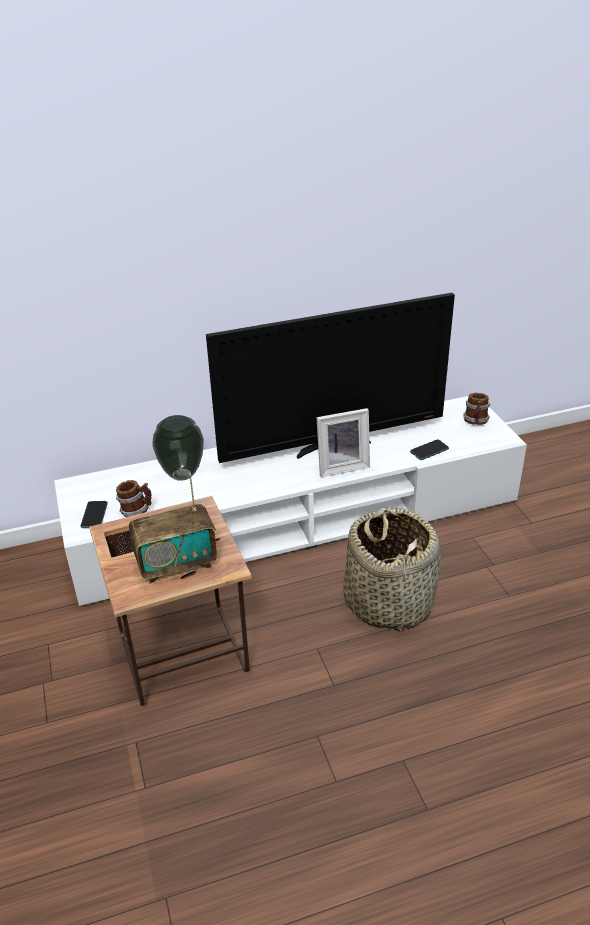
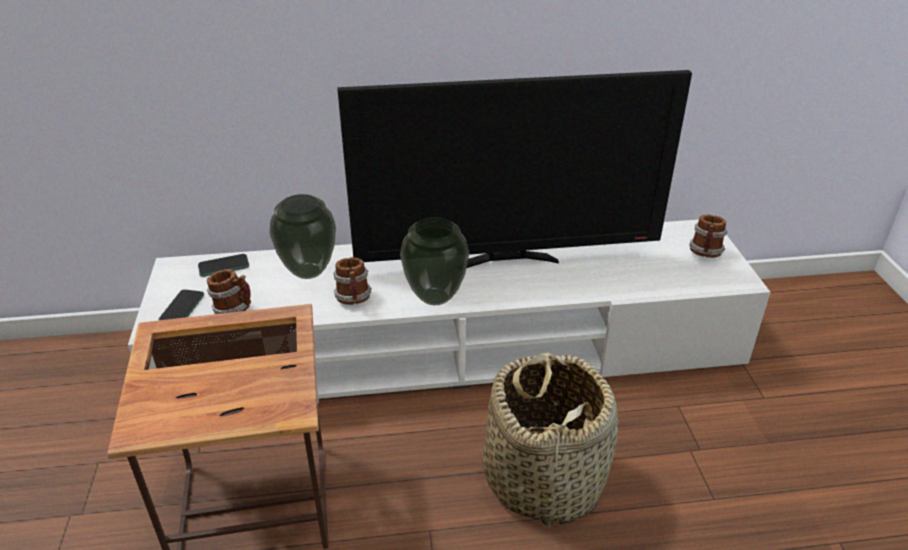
camera: 10 degrees right, 0 degrees up
radio [129,474,217,584] -> none
picture frame [317,408,370,477] -> none
phone [410,440,449,460] -> phone moved to [198,254,249,277]
none -> mug [333,257,372,305]
none -> vase [400,217,469,305]

